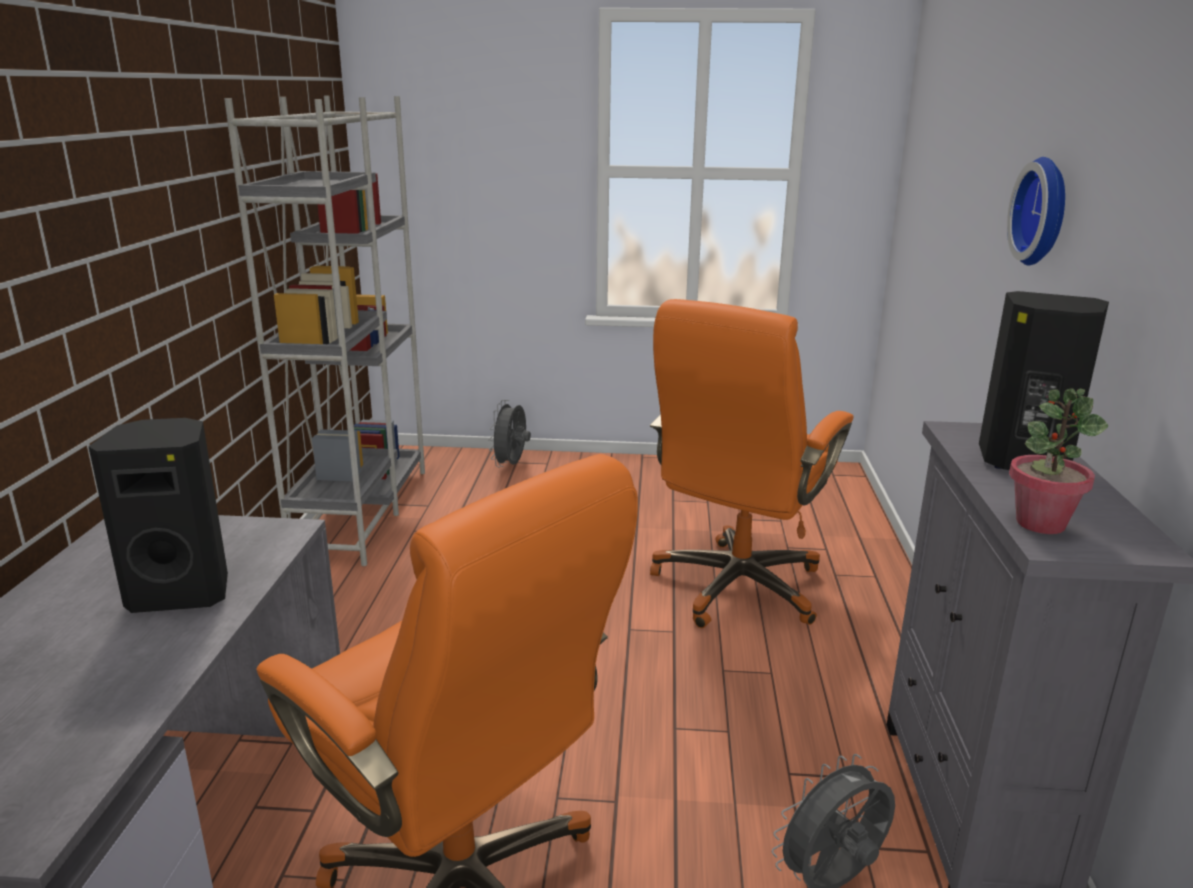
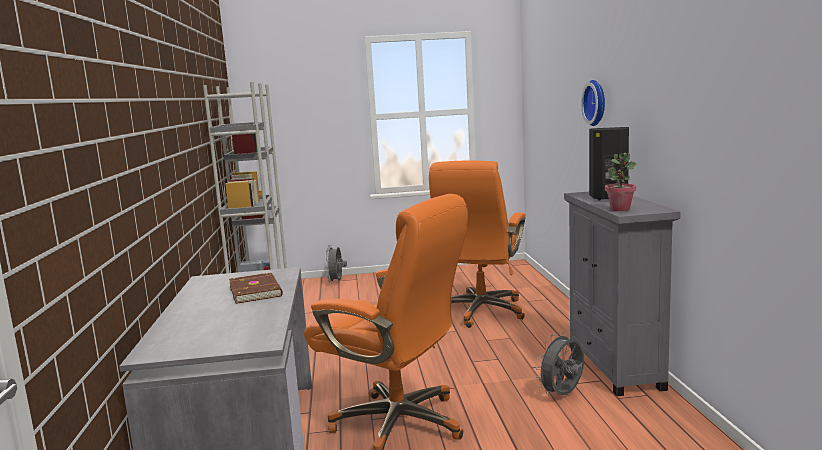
camera: 10 degrees left, 10 degrees down
black speaker [88,418,228,613] -> brown book [229,273,283,304]

